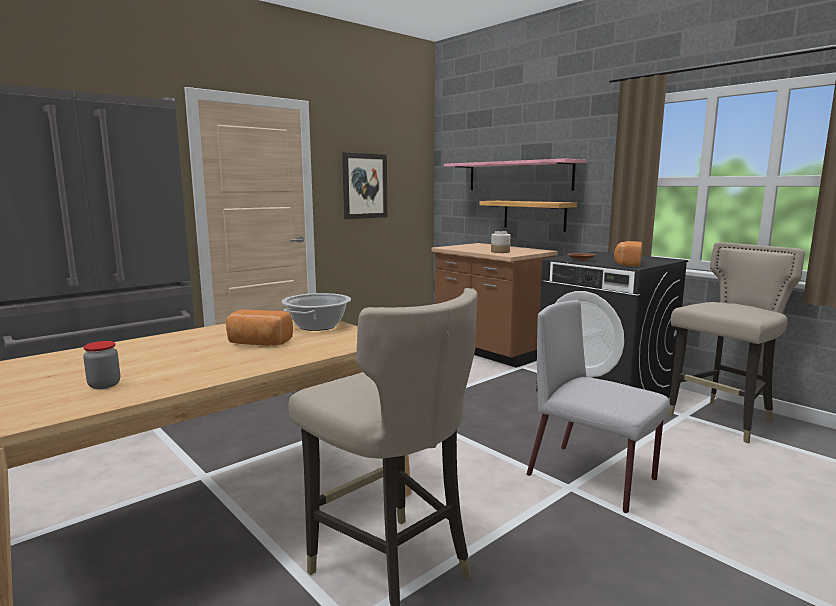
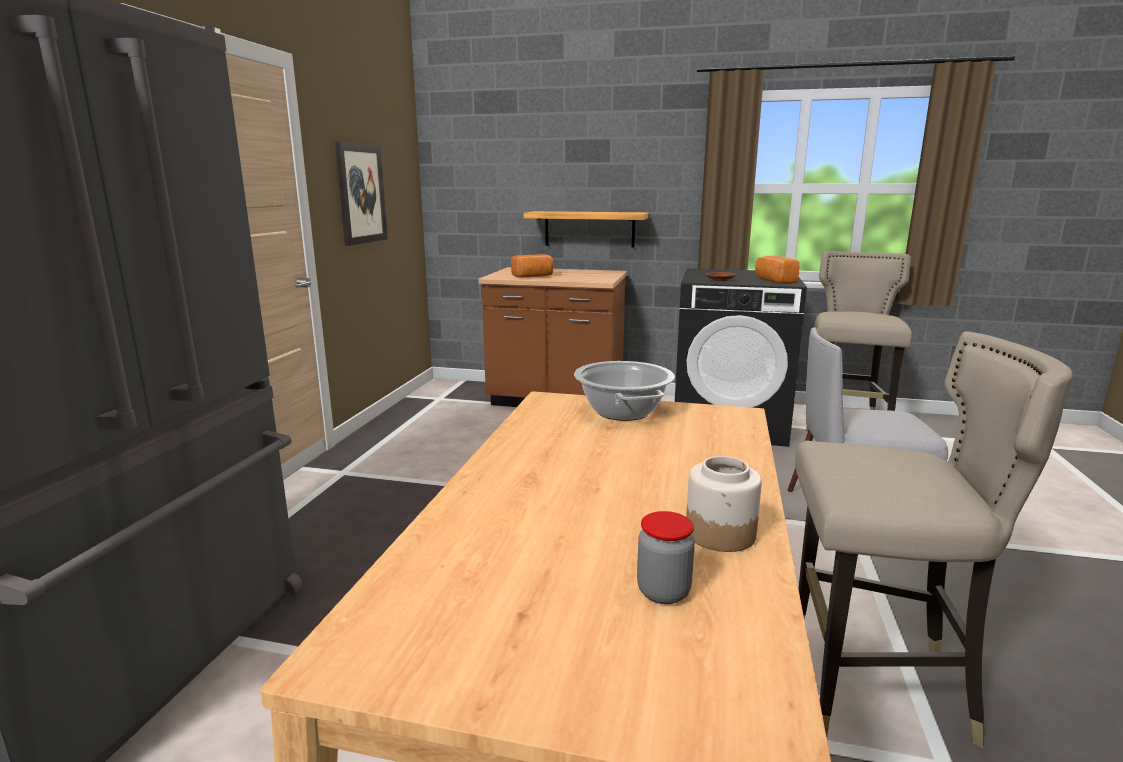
camera: 35 degrees left, 5 degrees up
bread [226,309,293,346] -> bread moved to [511,254,553,277]
pink shelf [444,159,586,191] -> none
jar [491,231,510,253] -> jar moved to [686,456,762,552]

